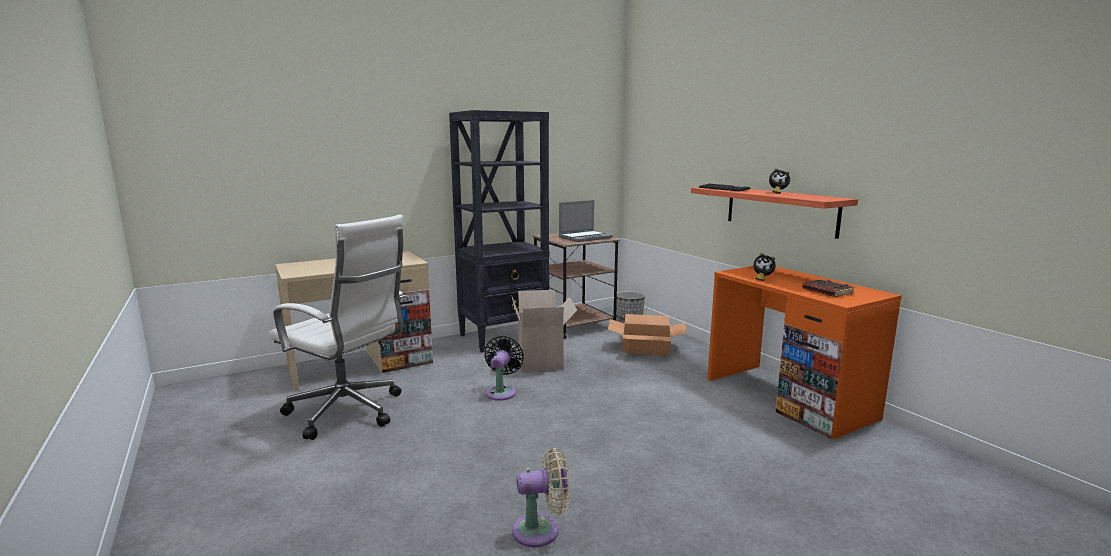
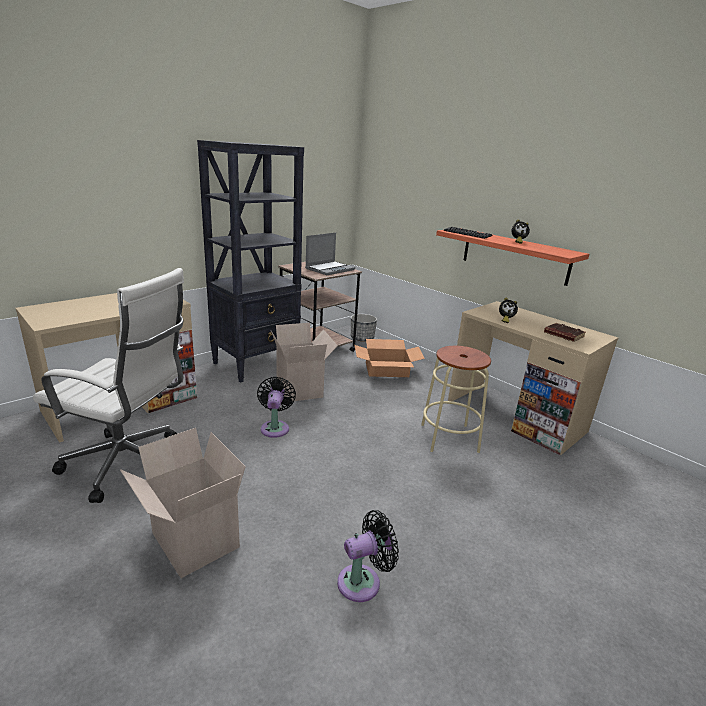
camera: 15 degrees left, 10 degrees up
beige fan [512,447,570,547] -> black fan [337,510,399,602]
orange desk [707,266,902,439] -> beige desk [448,301,618,455]
none -> cardboard box [120,428,246,578]
none -> beige stool [421,346,491,453]

